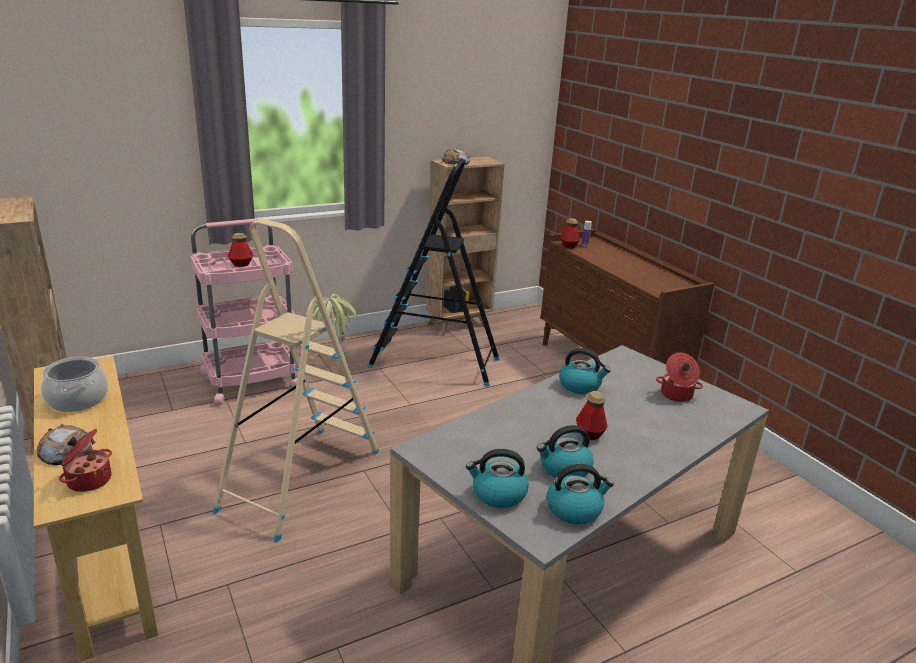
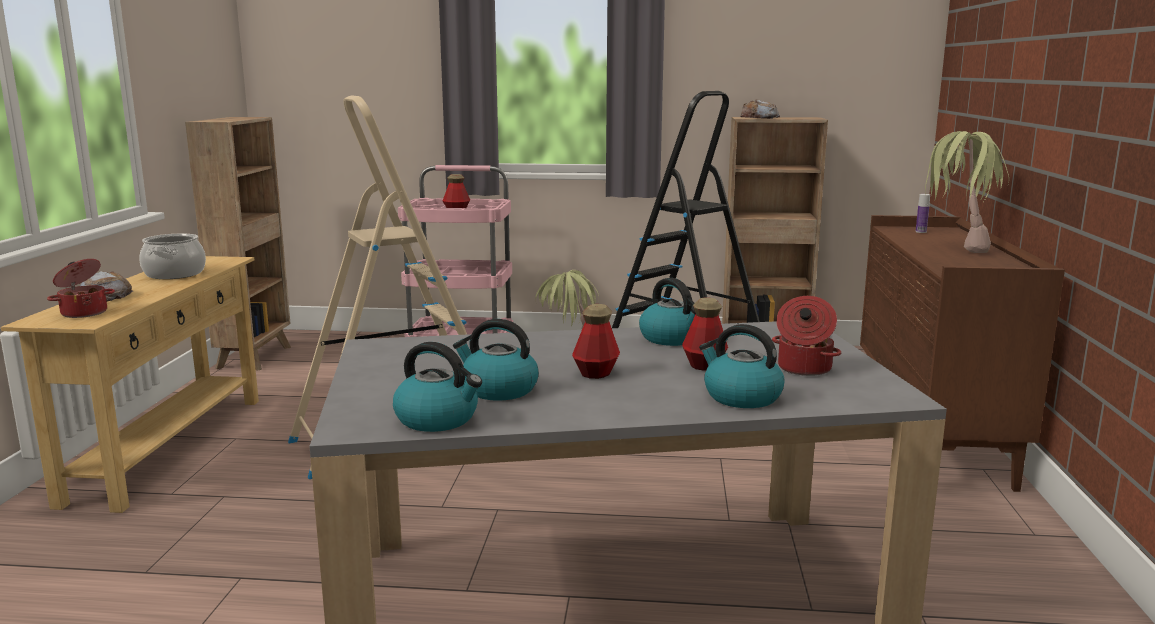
camera: 35 degrees right, 10 degrees down
kettle [466,449,529,508] -> kettle moved to [699,324,784,408]
bottle [560,218,580,248] -> bottle moved to [682,298,728,371]
none -> potted plant [925,131,1009,253]

